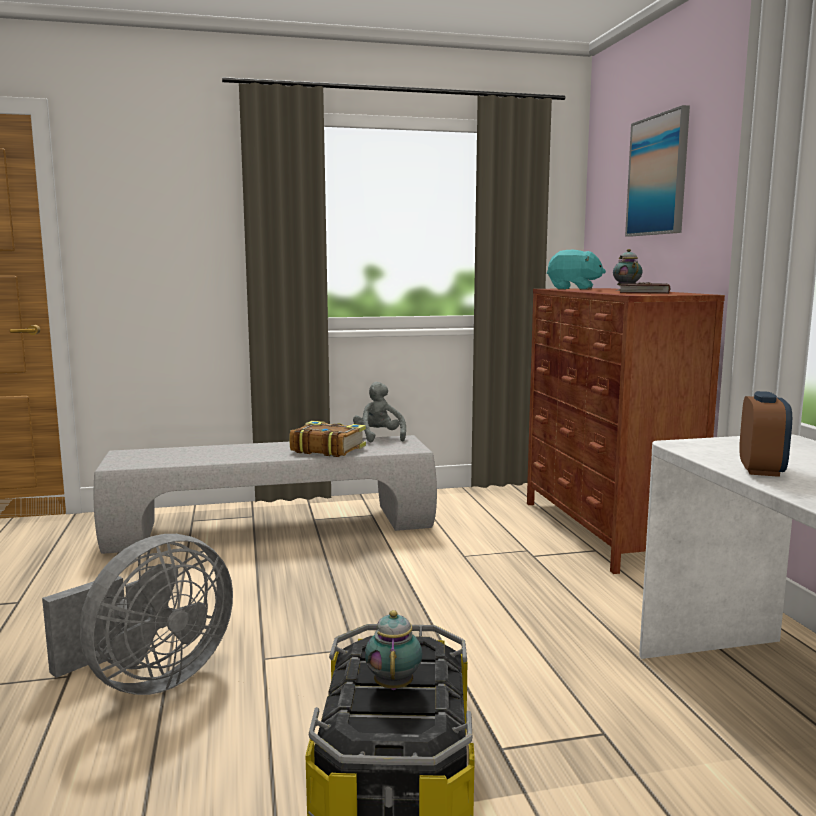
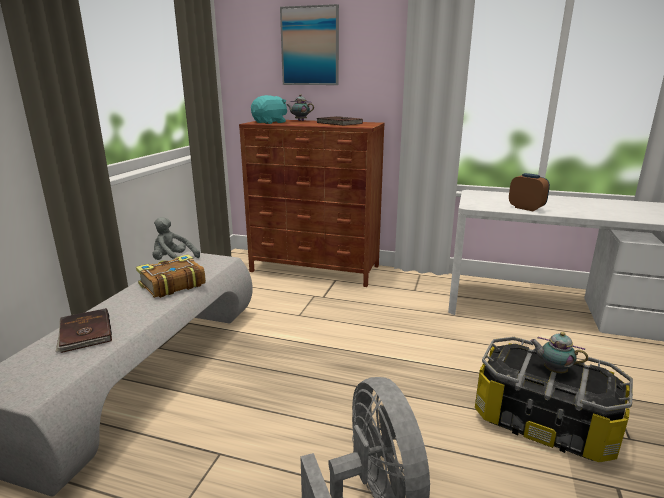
camera: 60 degrees left, 10 degrees up
none -> brown book [56,308,112,353]

